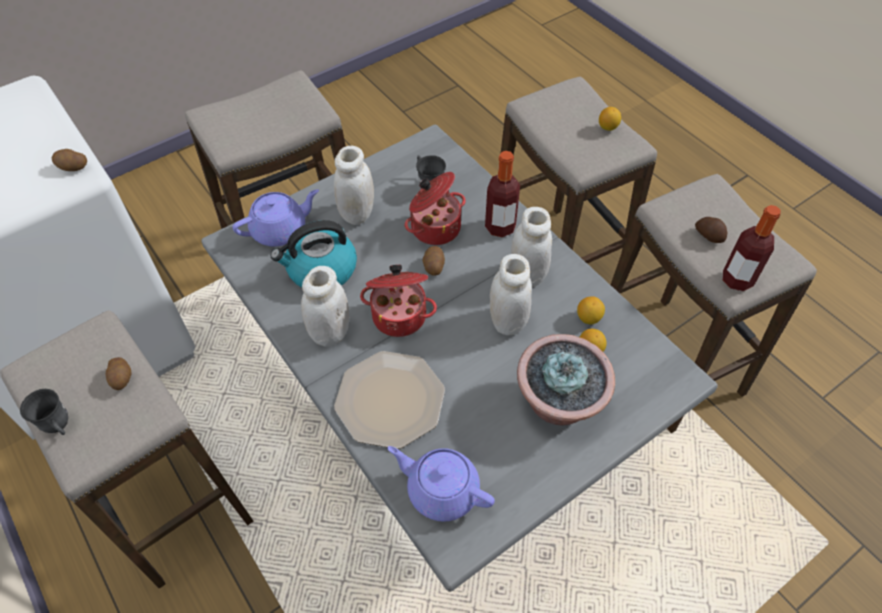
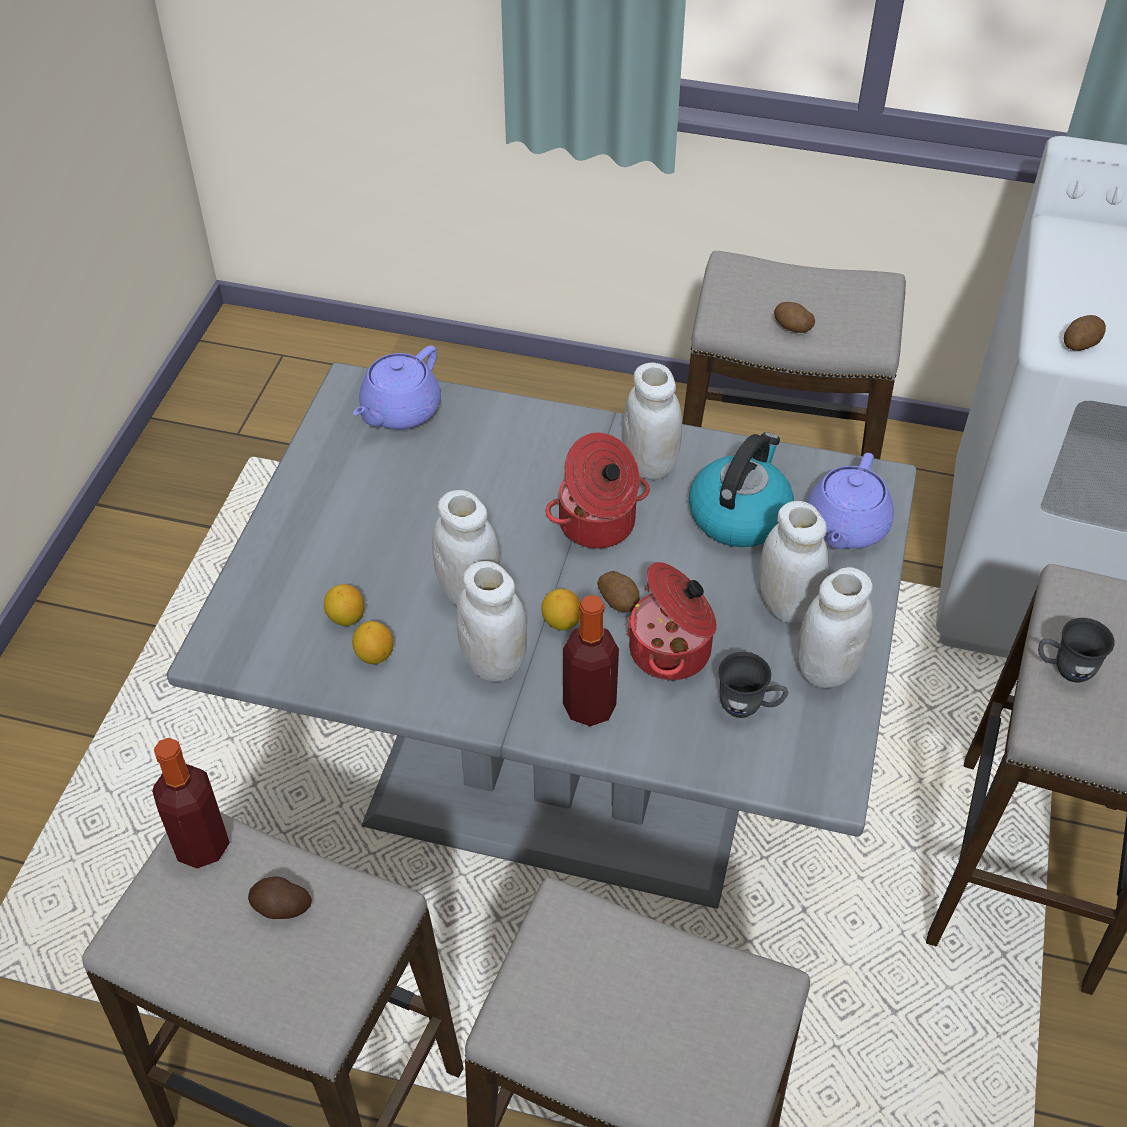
camera: 140 degrees right, 5 degrees down
grey mug [20,389,68,435] -> grey mug moved to [1038,618,1115,683]
plate [334,351,445,449] -> none
purple teapot [387,446,495,522] -> purple teapot turned 135 degrees clockwise [353,345,441,430]
potted plant [517,334,615,425] -> none
lemon [599,107,621,131] -> lemon moved to [541,589,580,631]
none -> white jar [797,567,873,688]

